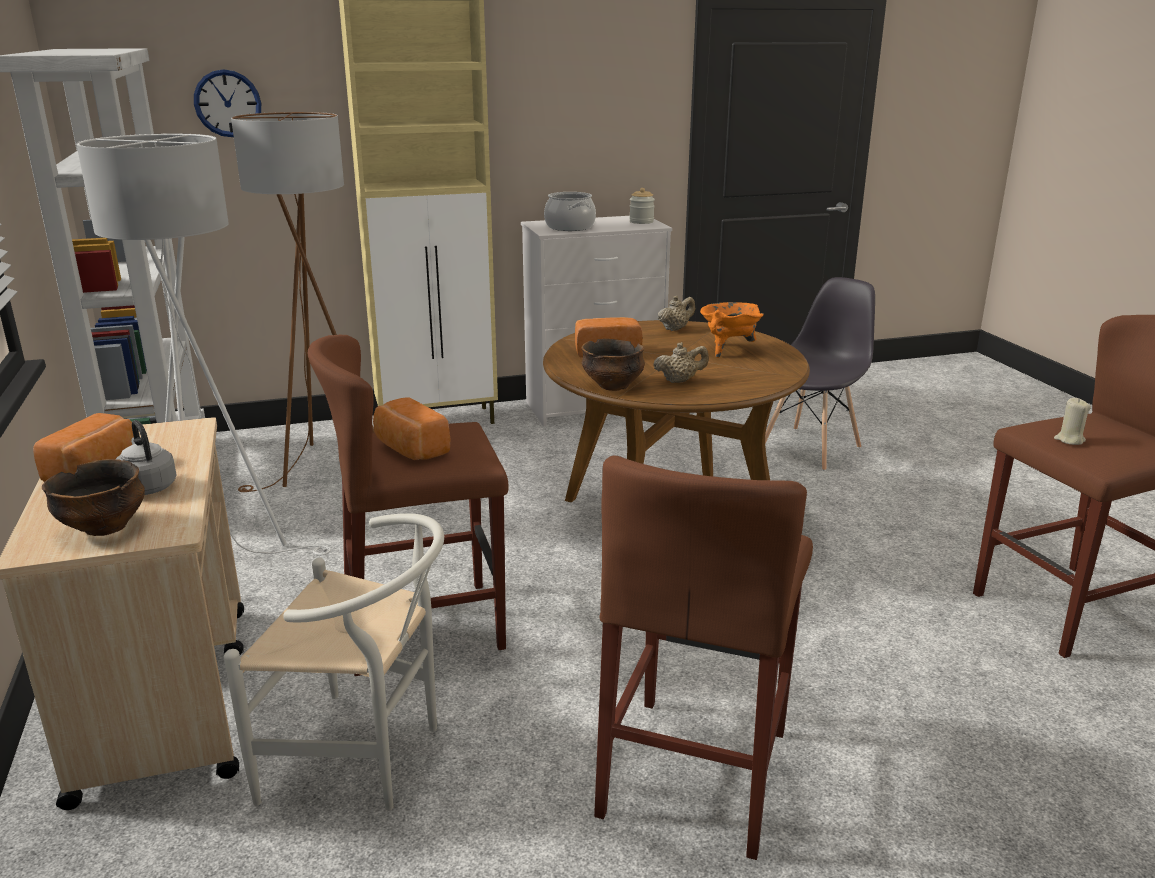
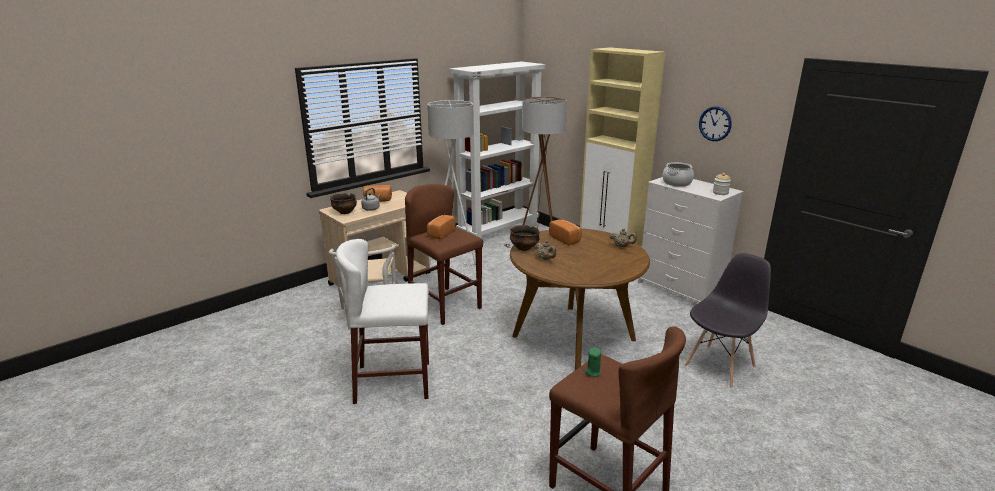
camera: 65 degrees right, 0 degrees up
wall clock [194,69,261,137] -> wall clock moved to [699,107,732,141]
brown stool [594,456,813,860] -> white stool [336,239,429,404]
orange cooking pot [700,302,764,358] -> none
grey chair [765,277,875,471] -> grey chair turned 60 degrees counterclockwise [685,253,771,388]
beige candle [1054,398,1091,445] -> green candle [585,348,601,377]

